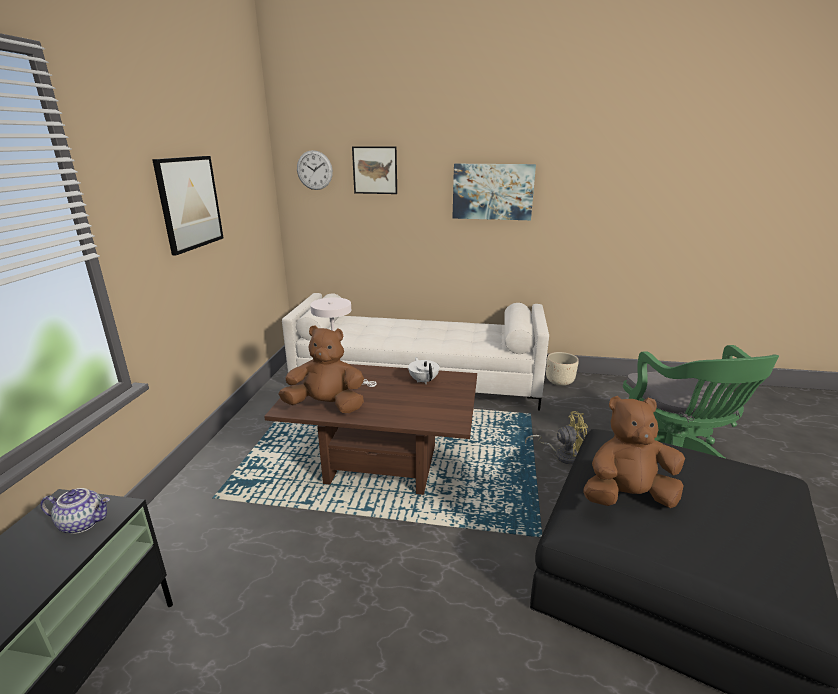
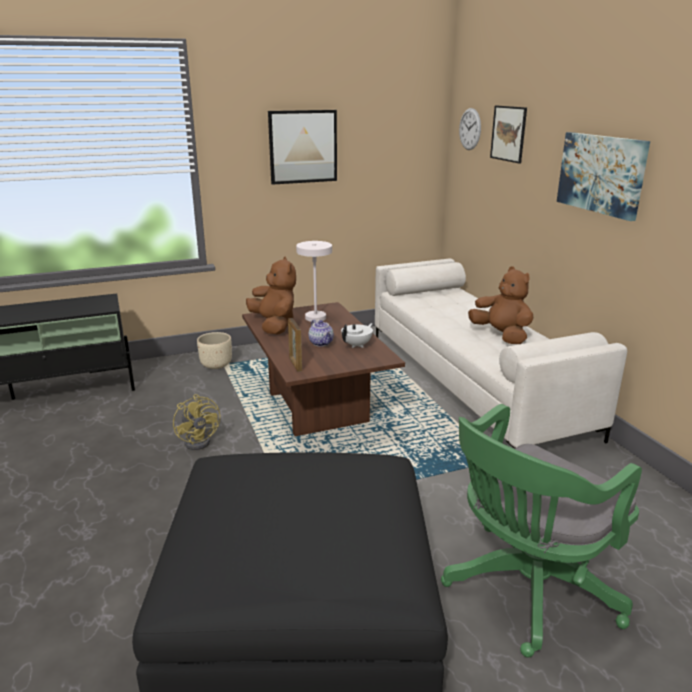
camera: 60 degrees right, 0 degrees up
teapot [40,488,110,534] -> teapot moved to [309,320,334,347]
yellow fan [525,411,588,464] -> yellow fan moved to [173,394,220,450]
beige planter [546,352,579,386] -> beige planter moved to [197,332,232,369]
brown plush toy [583,396,685,508] -> brown plush toy moved to [468,266,533,344]
none -> picture frame [288,318,302,372]

